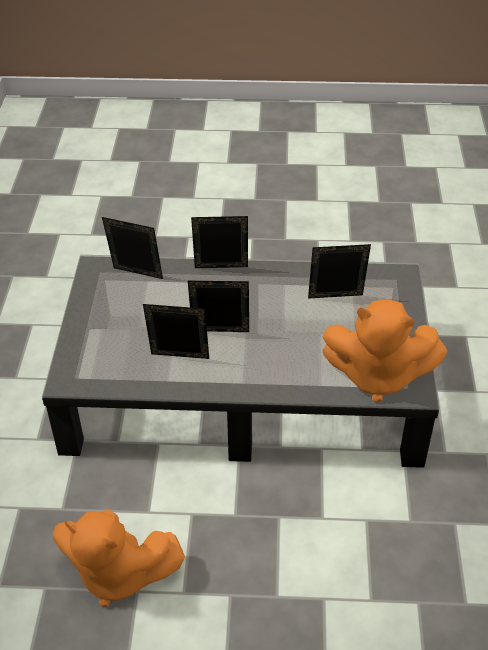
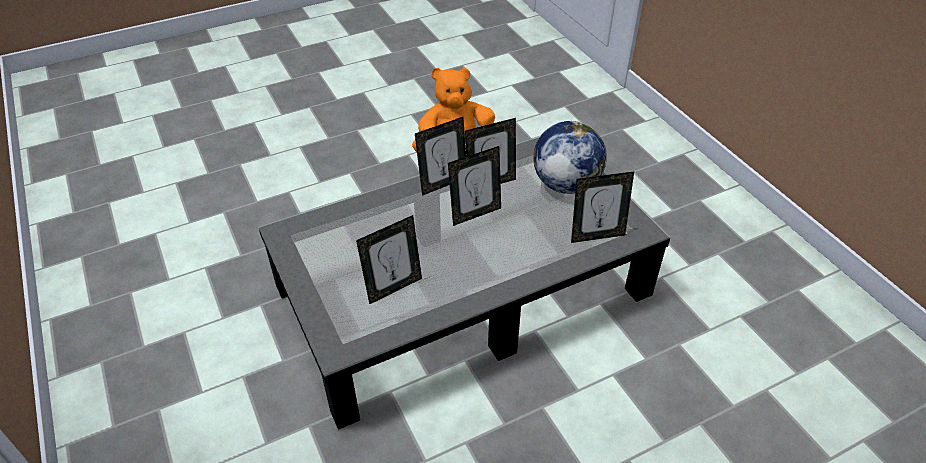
camera: 150 degrees right, 0 degrees up
picture frame [191,216,248,268] -> picture frame moved to [415,117,466,196]
orange plush toy [322,300,447,402] -> none
none -> globe [533,121,607,194]

